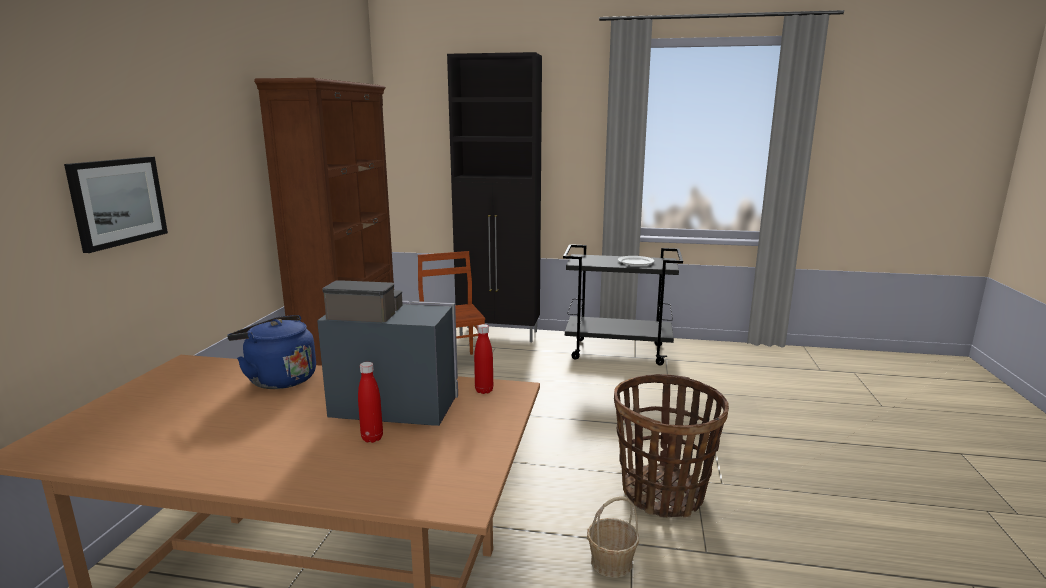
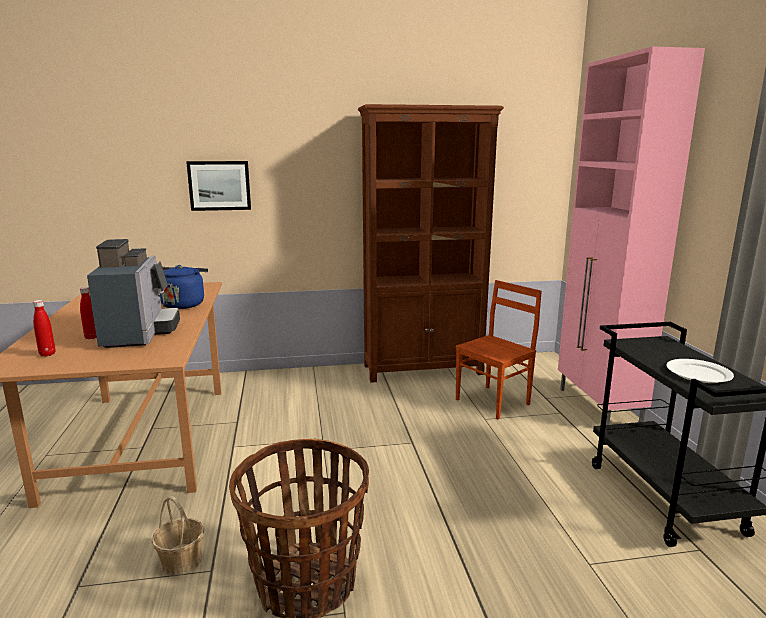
camera: 70 degrees right, 0 degrees up
black cabinet [447,52,542,342] -> pink cabinet [558,46,705,425]
red bottle [474,324,493,394] -> red bottle moved to [33,300,56,357]

